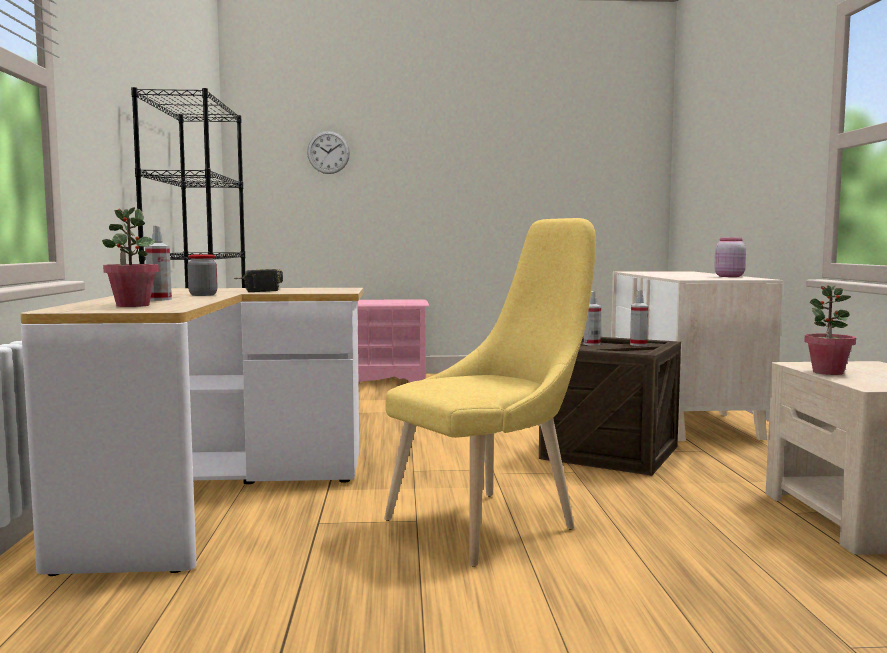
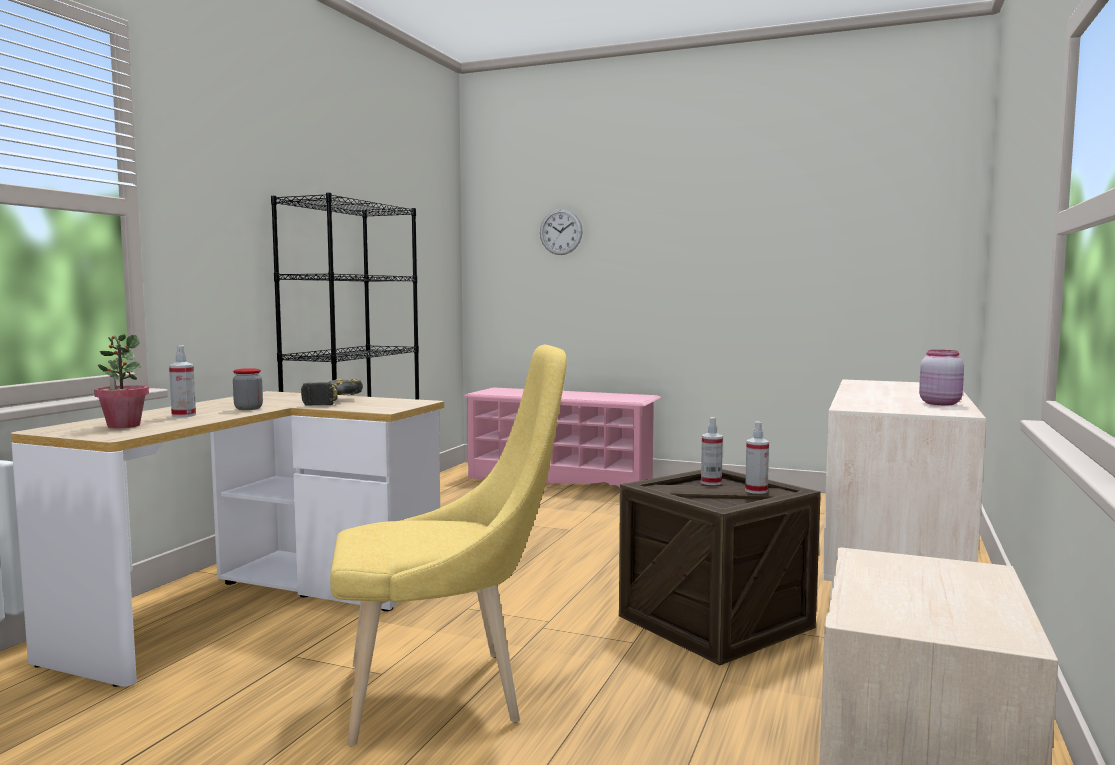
camera: 25 degrees right, 0 degrees up
potted plant [804,285,856,375] -> none

